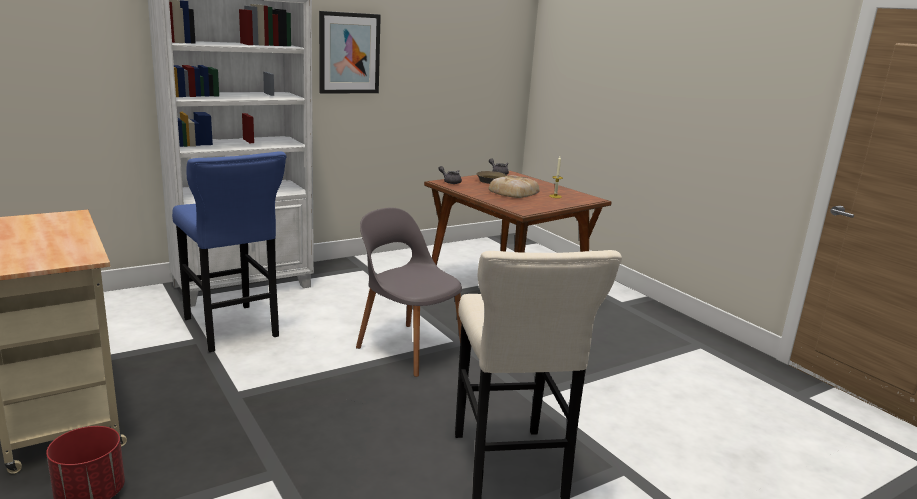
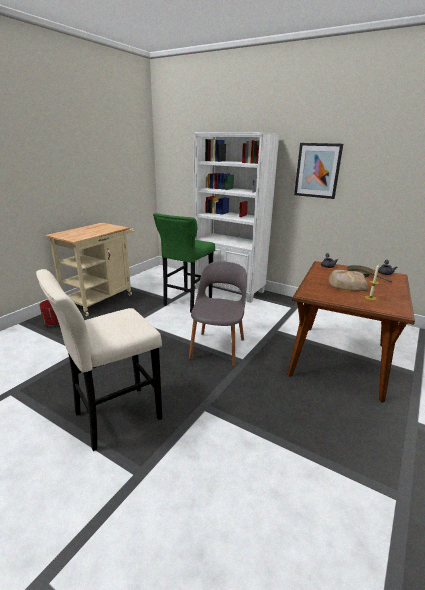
camera: 65 degrees right, 5 degrees up
blue stool [172,151,286,352] -> green stool [153,213,215,313]

